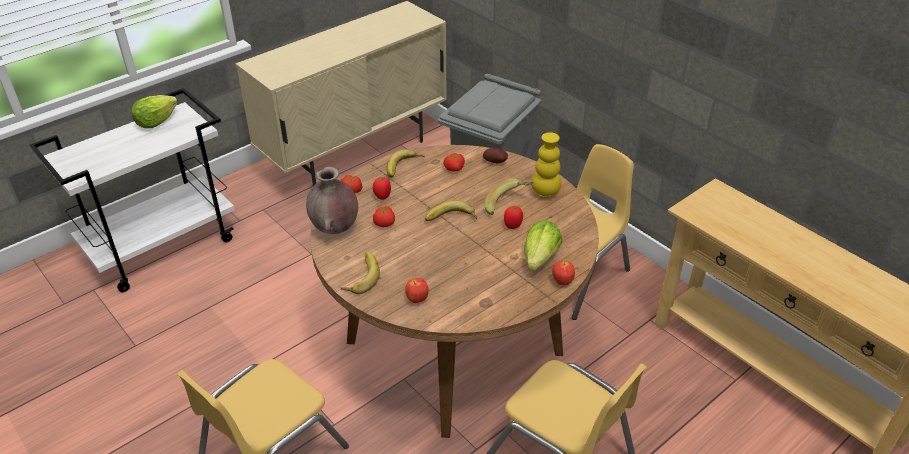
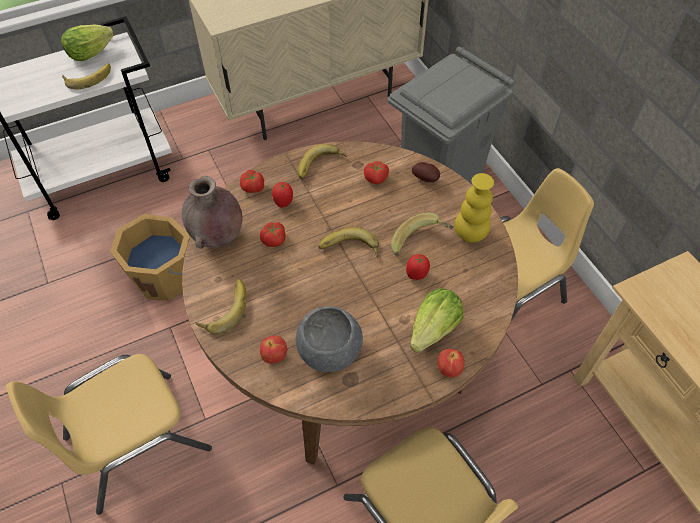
camera: 15 degrees right, 15 degrees up
none -> banana [62,64,111,89]
none -> orange bucket [110,214,190,301]
none -> grey bowl [296,306,363,372]

